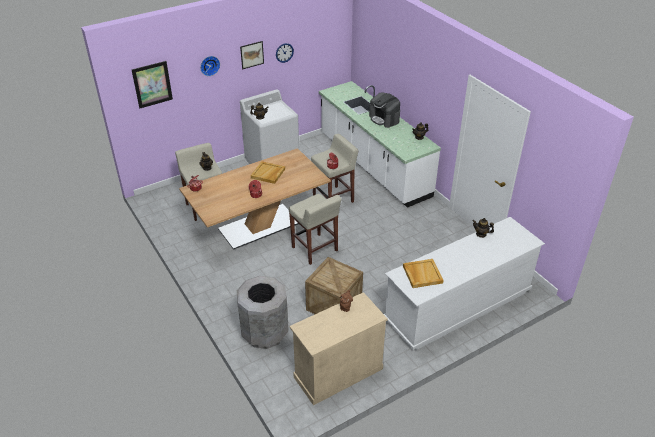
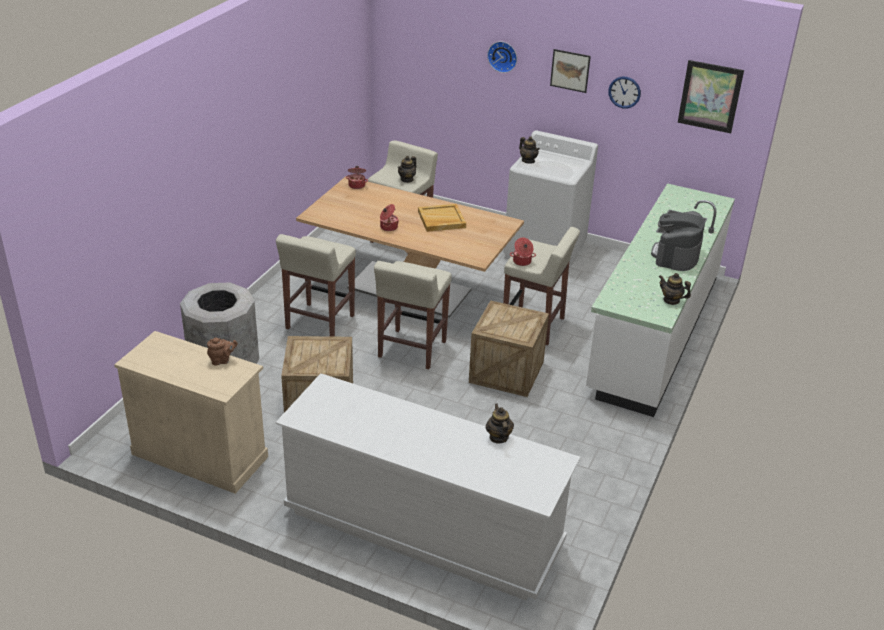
camera: 55 degrees right, 5 degrees down
picture [132,61,173,108] -> picture moved to [678,60,744,133]
beige tray [403,259,444,288] -> none
none -> beige stool [276,234,356,337]
none -> crate [469,300,549,397]

